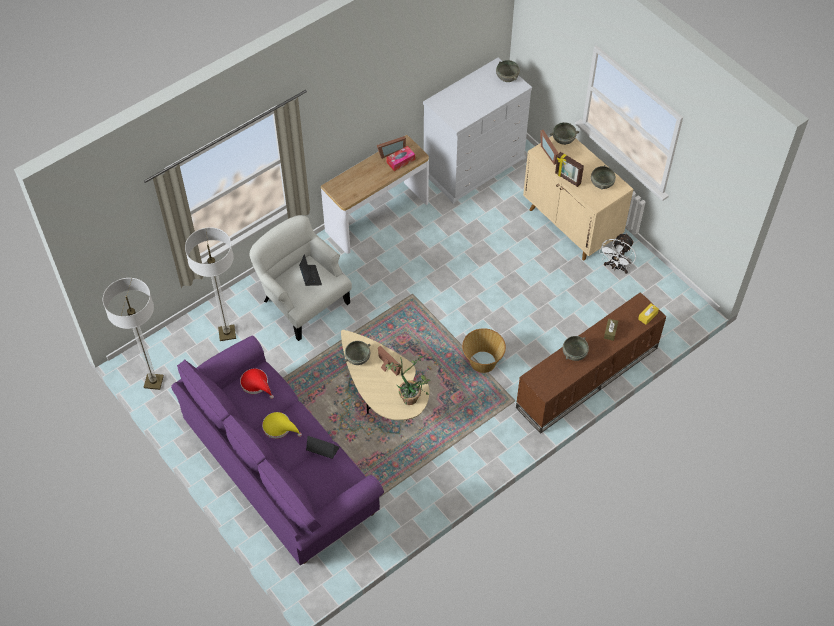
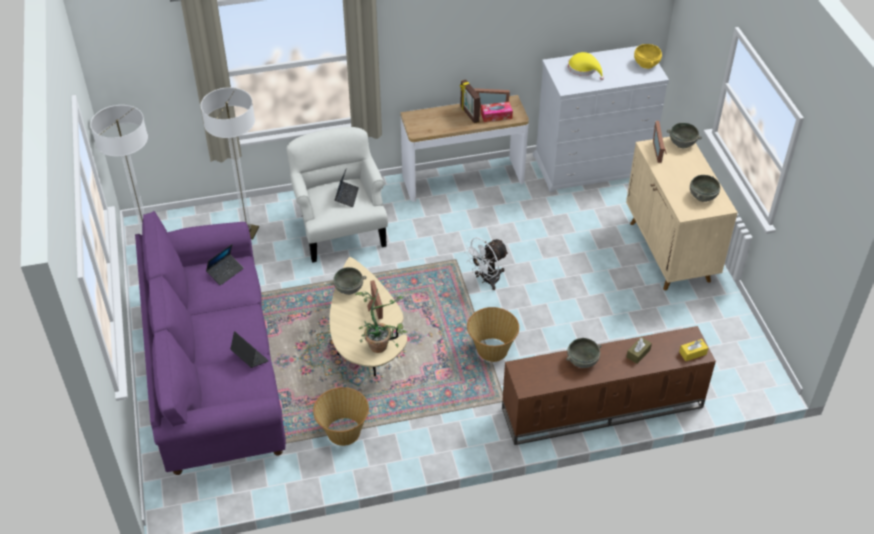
camera: 25 degrees right, 10 degrees down
red hat [240,368,274,399] -> laptop [206,244,244,286]
yellow hat [262,412,302,439] -> yellow hat moved to [568,52,604,80]
grey bowl [496,60,520,82] -> yellow bowl [634,44,662,69]
picture frame [555,152,584,187] -> picture frame moved to [460,80,480,124]
white fan [599,233,636,274] -> white fan moved to [465,237,509,290]
none -> basket [313,387,369,446]

